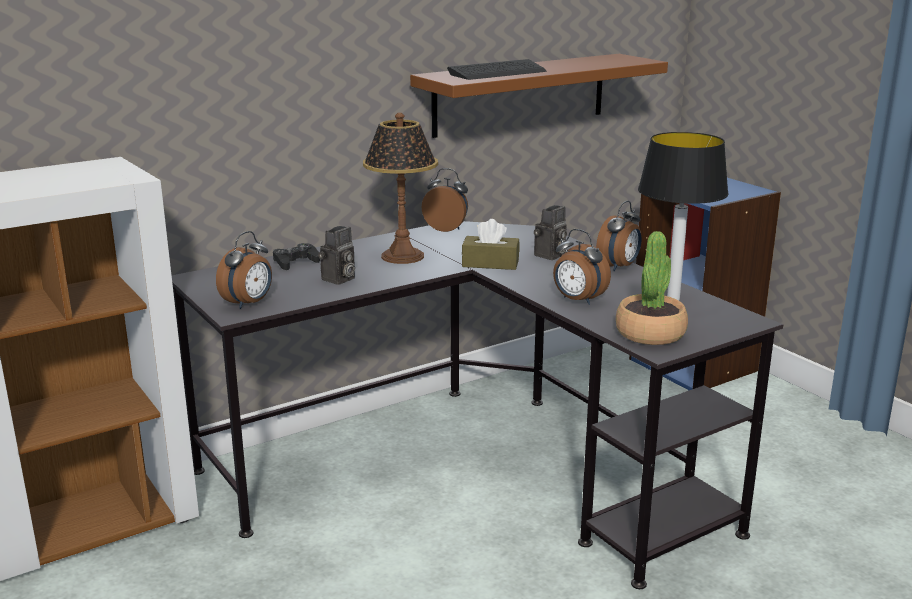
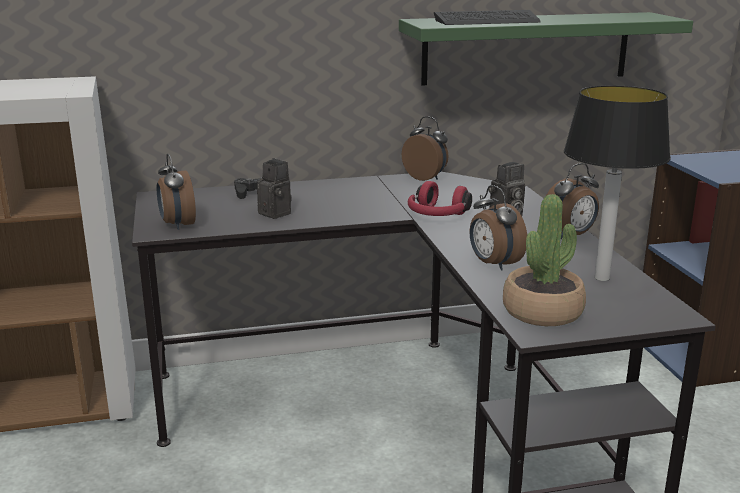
camera: 20 degrees right, 0 degrees up
alarm clock [216,231,272,309] -> alarm clock turned 105 degrees clockwise [157,154,196,230]
camera [318,226,355,285] -> camera turned 105 degrees counterclockwise [257,158,292,219]
table lamp [363,112,438,264] -> none
brown shelf [410,54,668,138] -> green shelf [399,12,693,86]
brown tissue box [462,219,520,270] -> red headphones [408,181,472,216]

